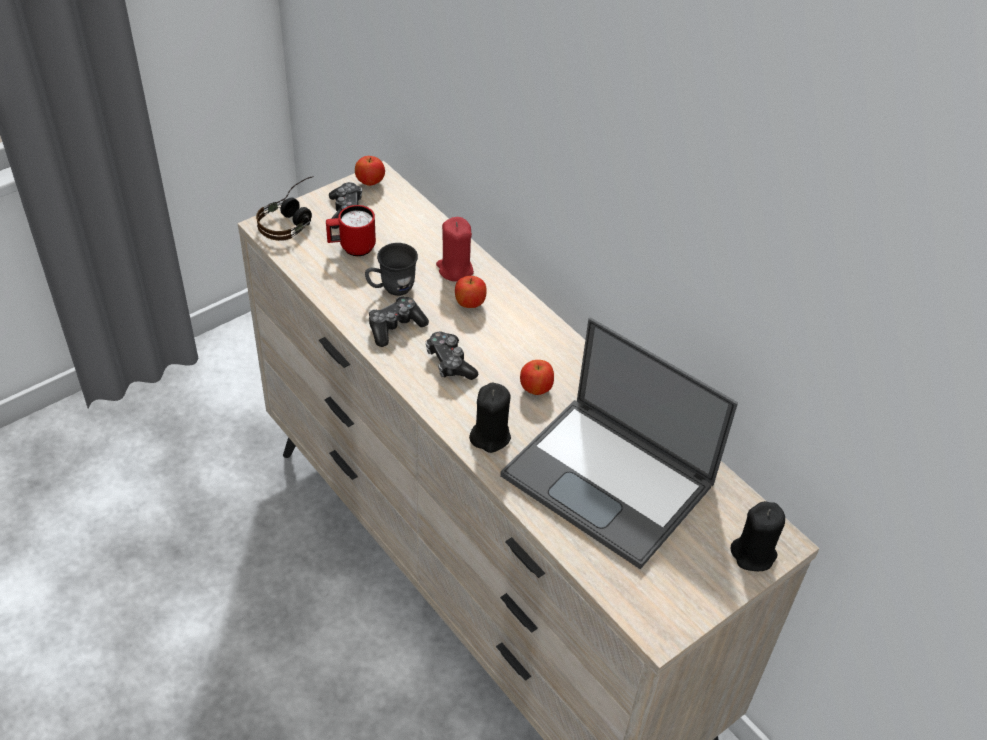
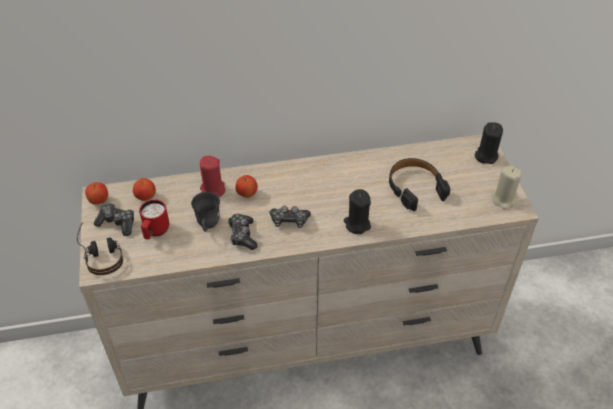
camera: 60 degrees left, 0 degrees up
laptop [500,317,738,569] -> black headphones [389,158,450,211]
apple [520,360,554,395] -> apple moved to [133,178,156,201]
none -> beige candle [492,166,522,210]

